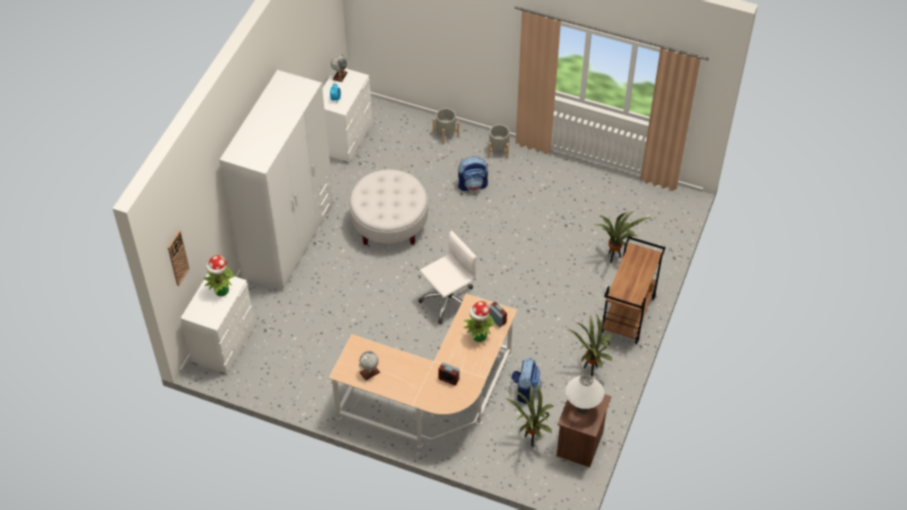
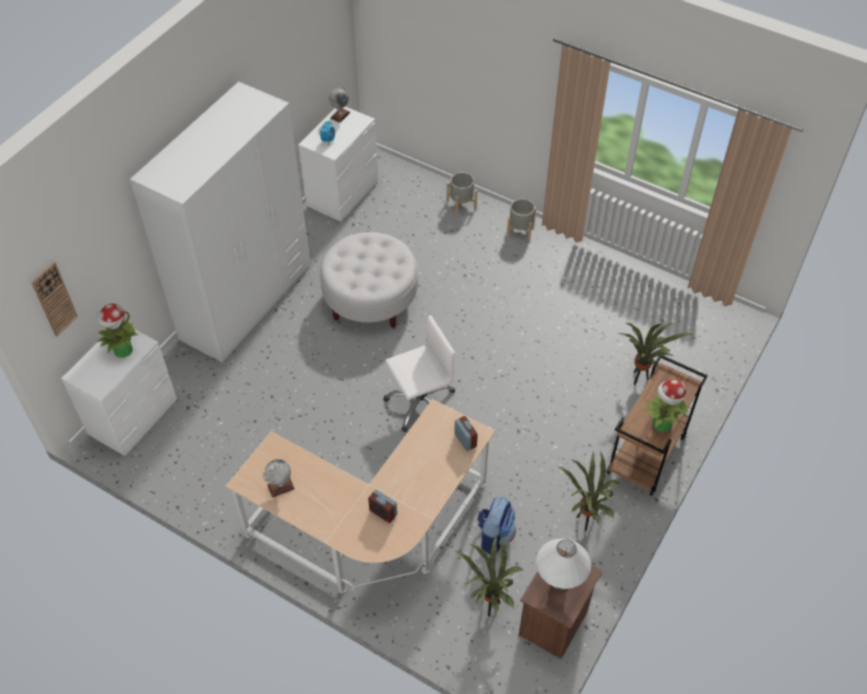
camera: 10 degrees right, 0 degrees up
backpack [458,156,488,191] -> none
potted plant [463,301,496,342] -> potted plant moved to [644,379,688,432]

